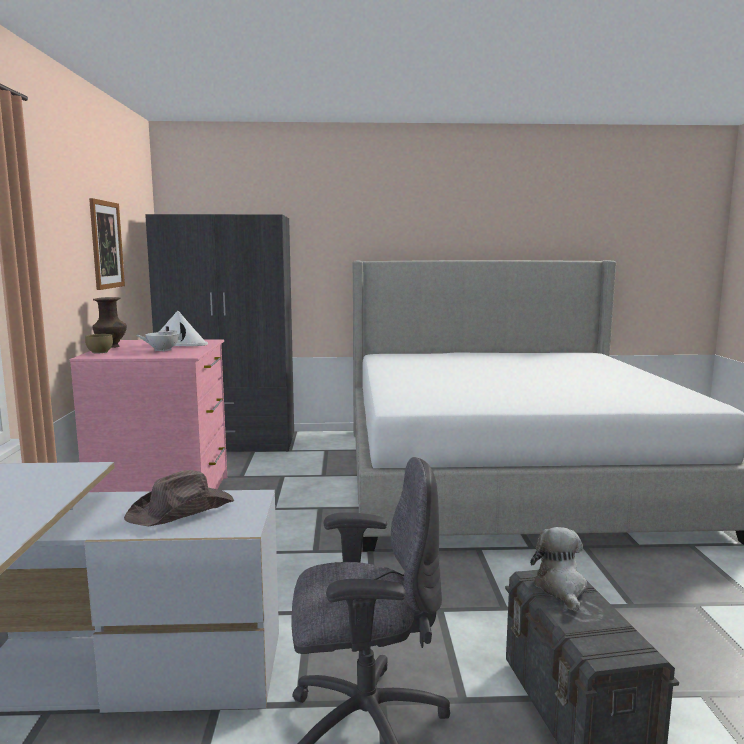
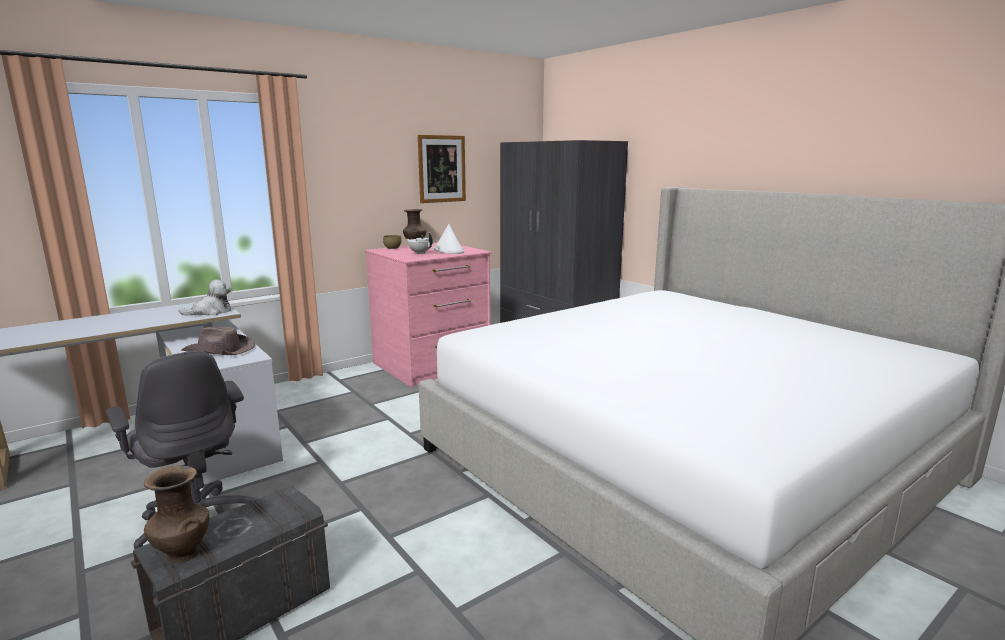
camera: 55 degrees right, 5 degrees up
plush toy [530,527,588,612] -> plush toy moved to [179,279,231,315]
none -> brown vase [144,465,209,564]

